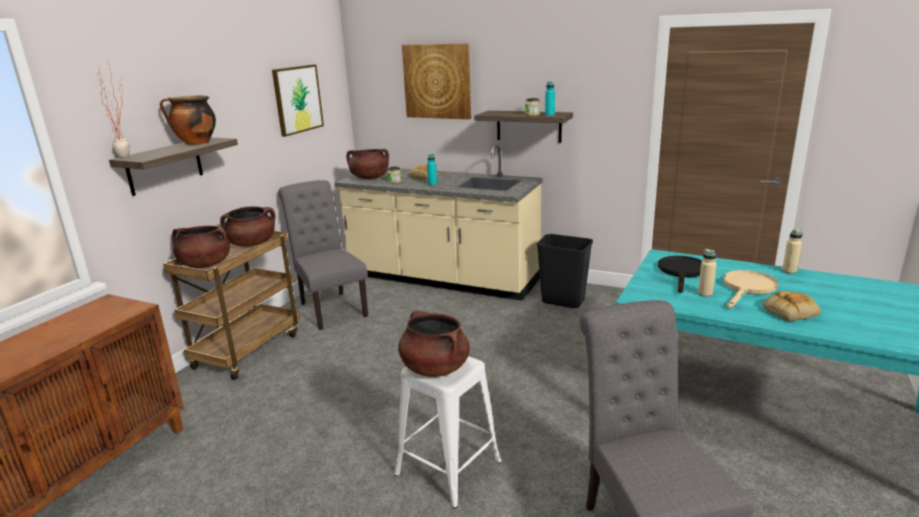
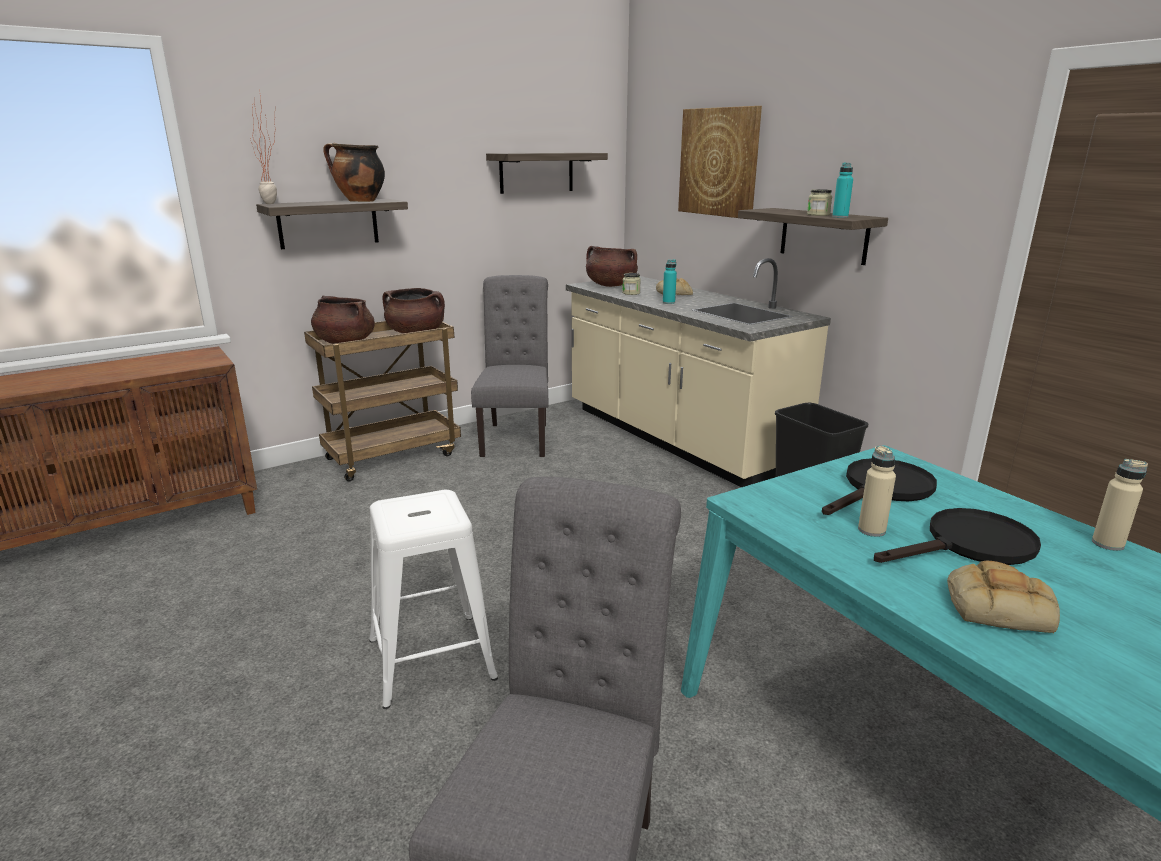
camera: 30 degrees right, 0 degrees up
picture [272,64,324,137] -> shelf [486,153,608,194]
brown cooking pot [398,311,470,377] -> none
beige frying pan [723,270,779,308] -> black frying pan [874,508,1041,565]

